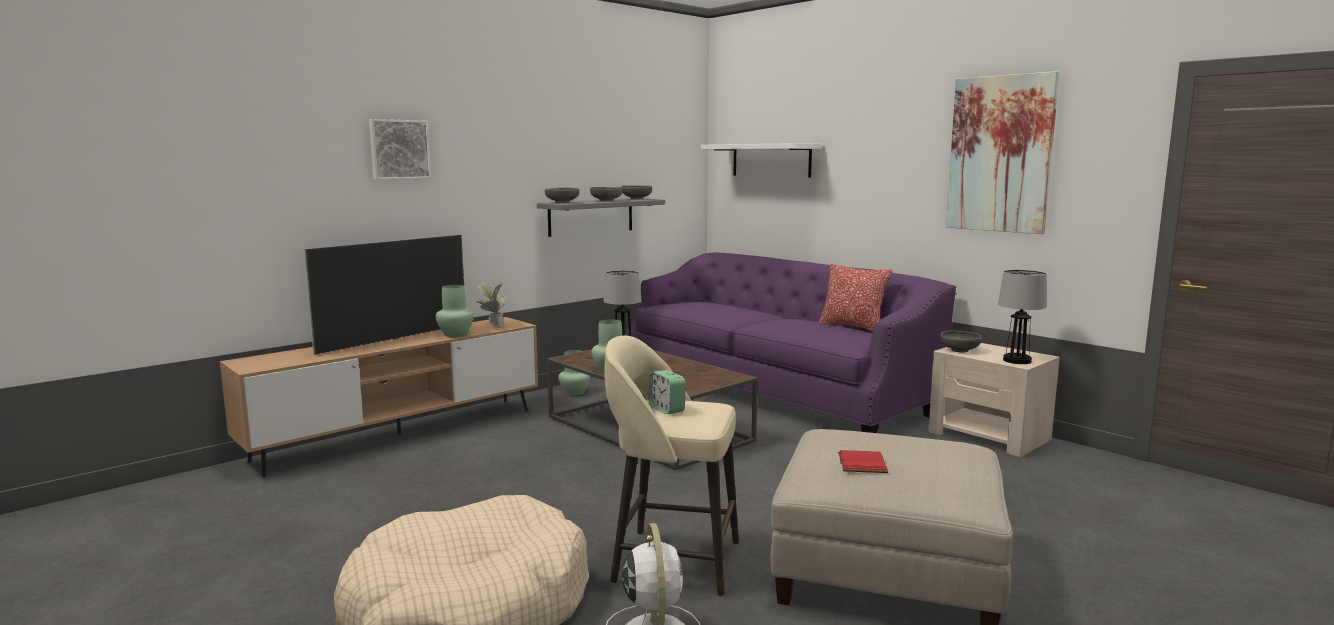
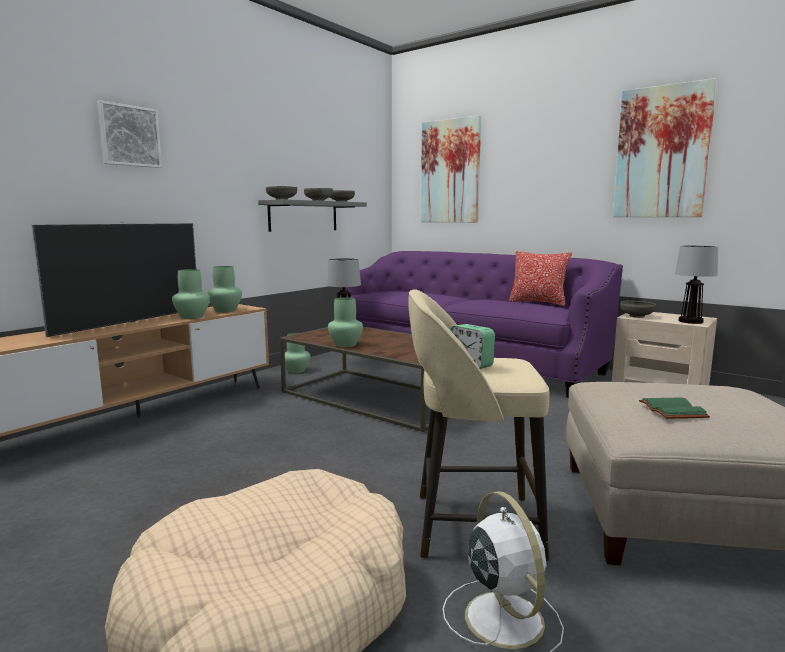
camera: 10 degrees left, 0 degrees up
potted plant [477,281,507,328] -> green vase [207,266,242,312]
white shelf [701,143,822,177] -> picture [421,115,481,222]
red book [838,450,888,473] -> green book [639,397,710,419]

